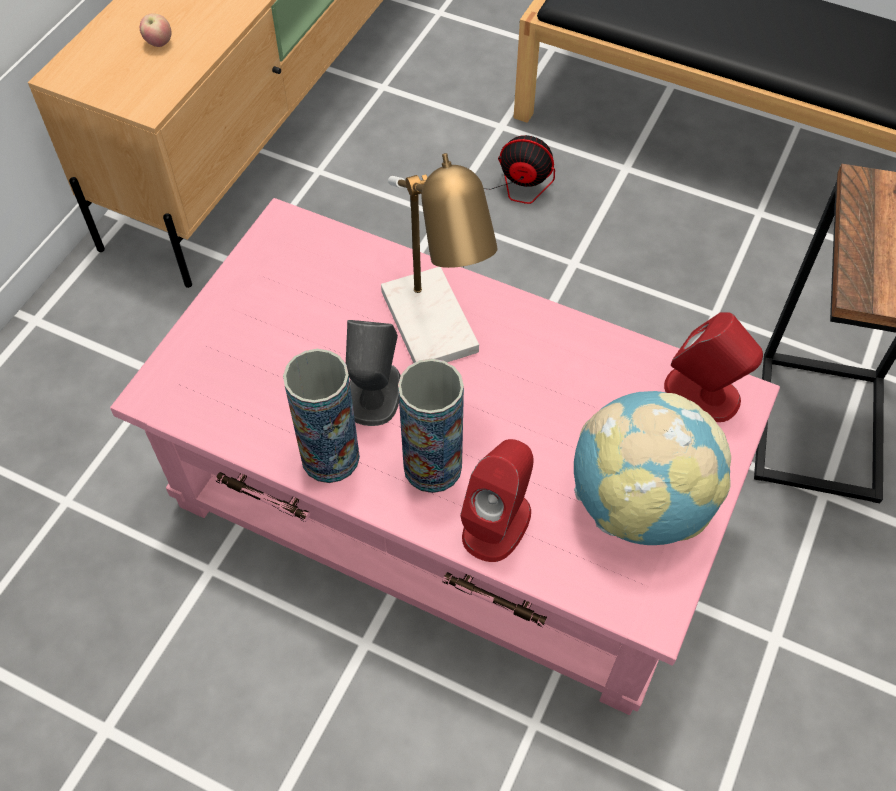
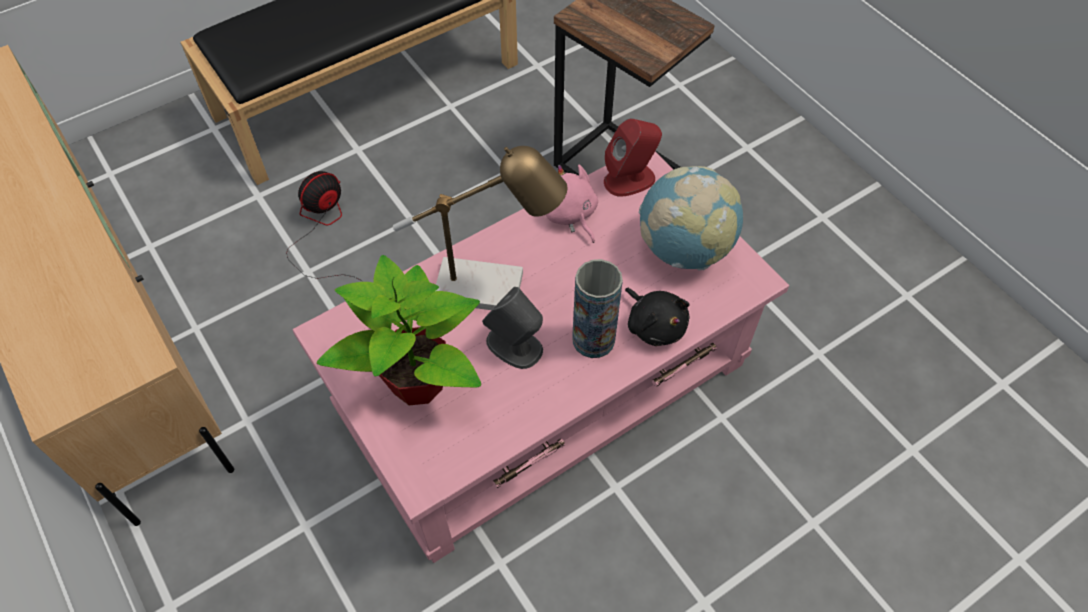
camera: 60 degrees left, 0 degrees up
apple [140,13,171,47] -> none
vase [283,349,360,483] -> none
red speaker [460,439,534,562] -> black plush toy [625,288,690,346]
none -> potted plant [317,255,481,405]
none -> pink plush toy [546,165,598,243]

